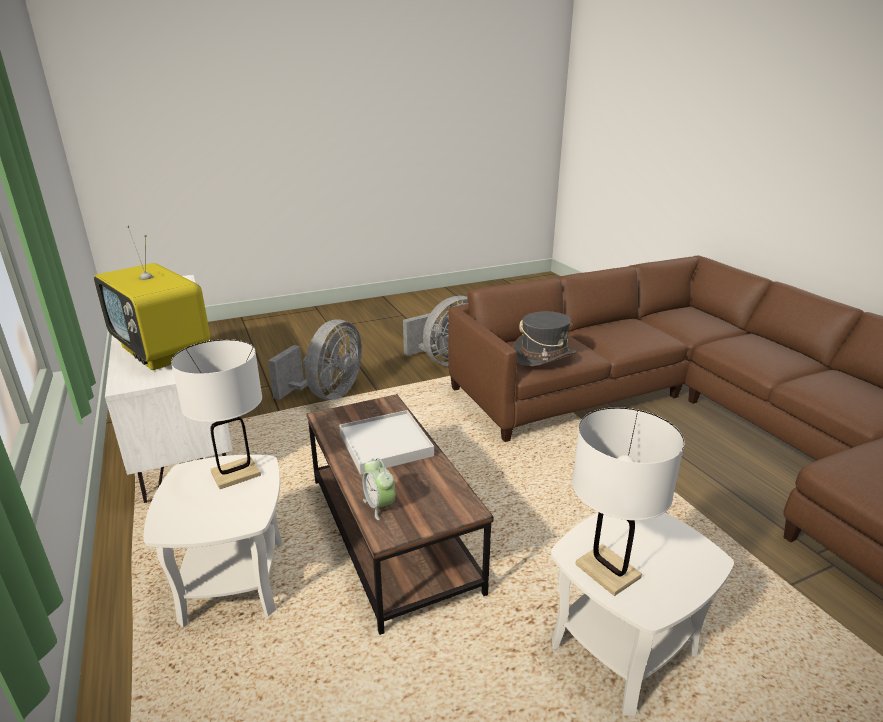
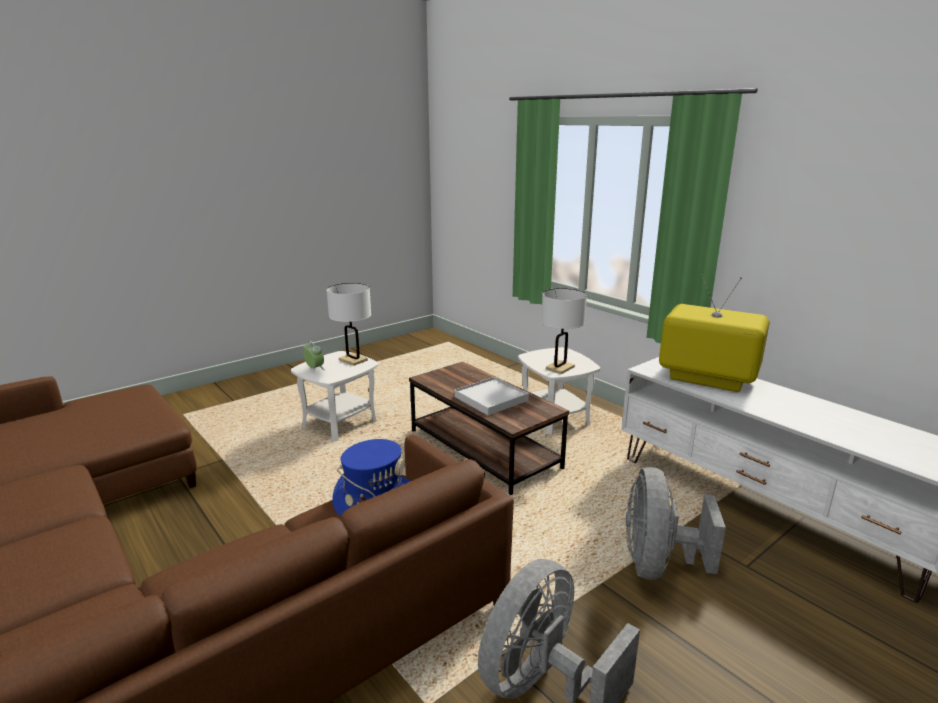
camera: 165 degrees right, 5 degrees down
alarm clock [363,458,395,520] -> alarm clock moved to [303,341,325,370]
grey hat [512,311,576,367] -> blue hat [332,439,410,516]

